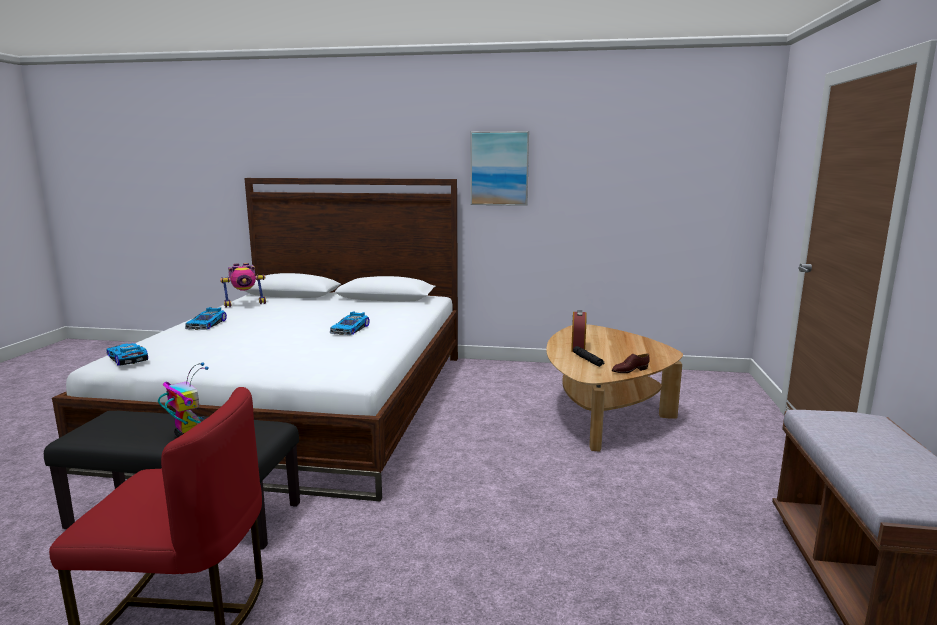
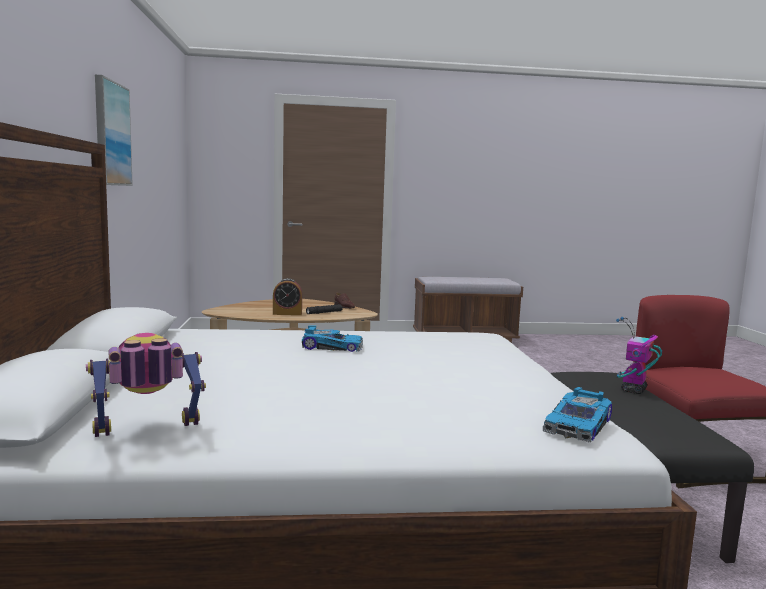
camera: 105 degrees left, 5 degrees down
toy car [185,307,227,330] -> none
toy robot [220,263,266,308] -> toy robot turned 75 degrees counterclockwise [86,333,206,437]

